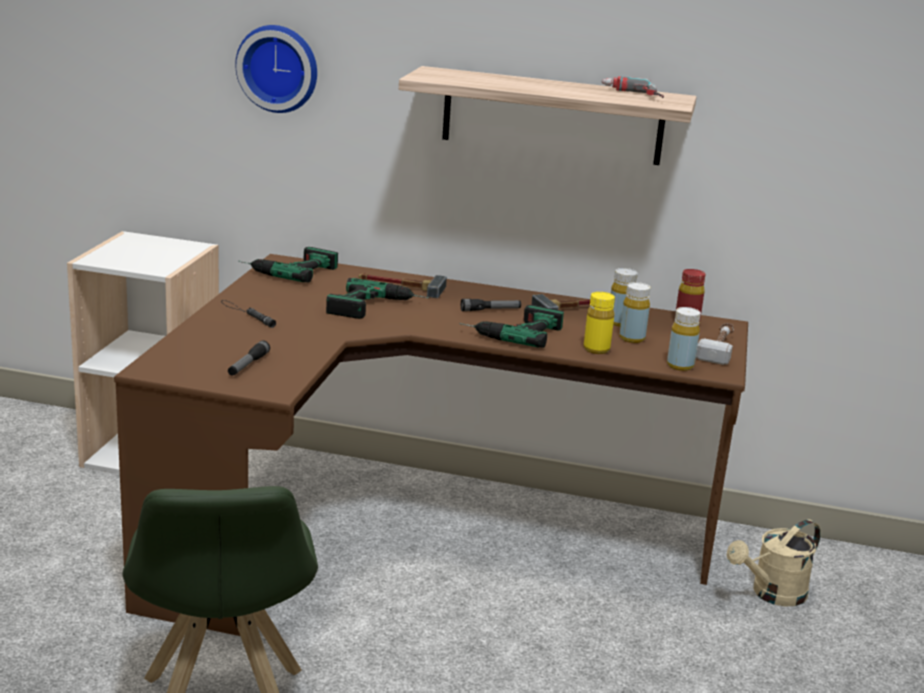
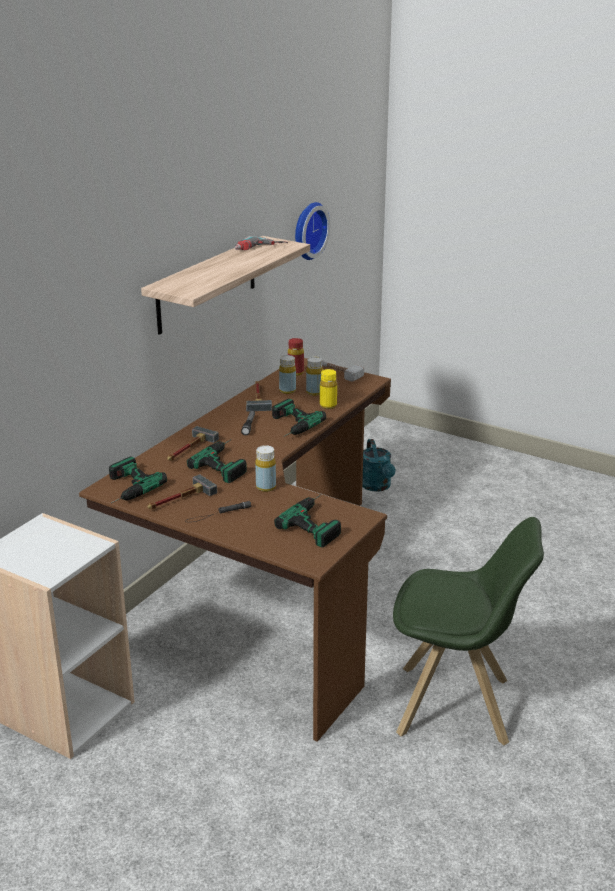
camera: 70 degrees left, 5 degrees up
flashlight [228,341,270,376] -> power drill [274,495,341,547]
wall clock [235,25,317,113] -> wall clock moved to [295,202,330,260]
yellow bottle [667,307,701,371] -> yellow bottle moved to [255,445,276,492]
beige watering can [727,519,821,607] -> turquoise watering can [362,439,396,492]
none -> hammer [147,474,217,509]

